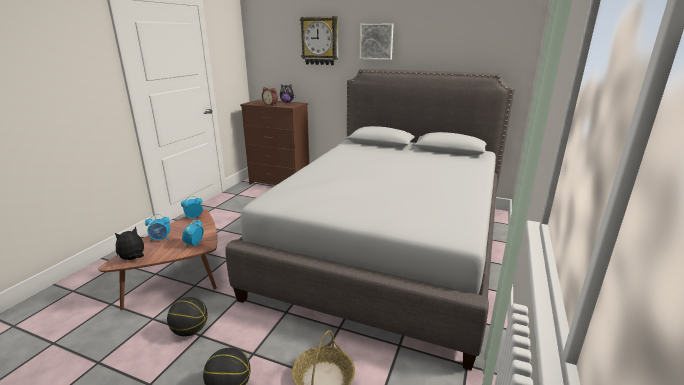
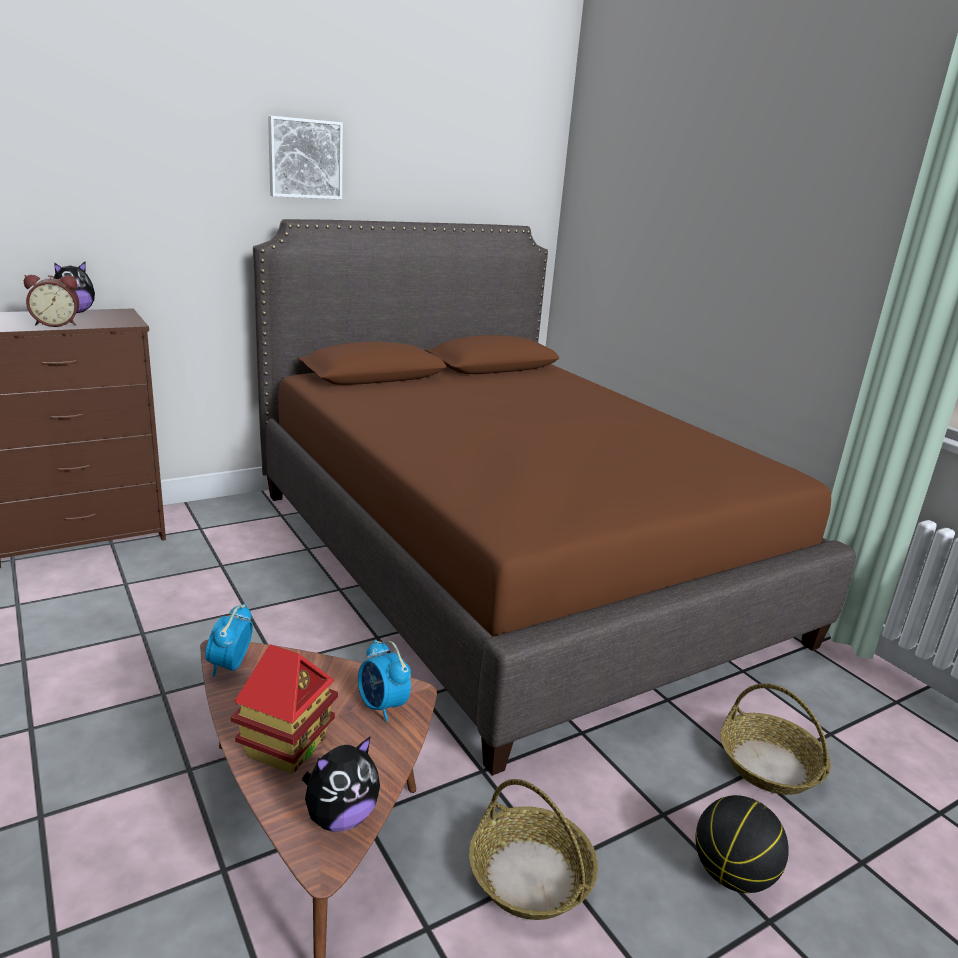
camera: 55 degrees left, 0 degrees up
plush toy [115,227,144,260] -> plush toy turned 120 degrees counterclockwise [302,737,380,832]
alarm clock [145,214,170,242] -> toy house [231,644,338,774]
basketball [167,297,208,336] -> basket [469,779,598,920]
grey bed [225,69,515,370] -> brown bed [253,219,856,776]
wall clock [300,16,338,65] -> none

